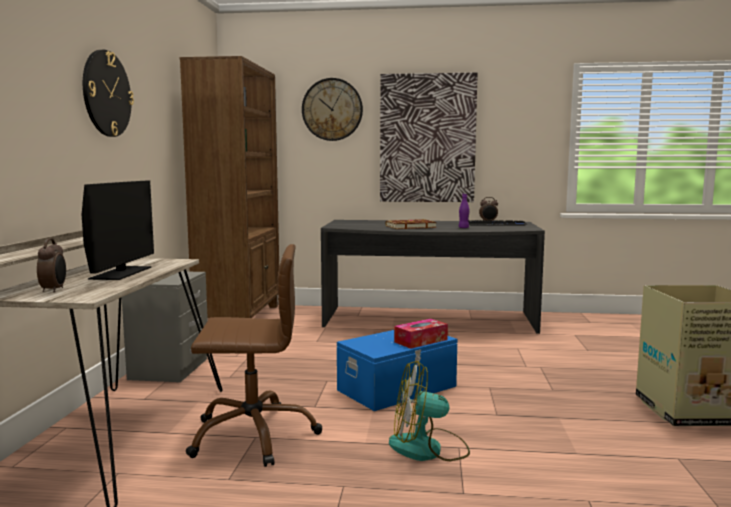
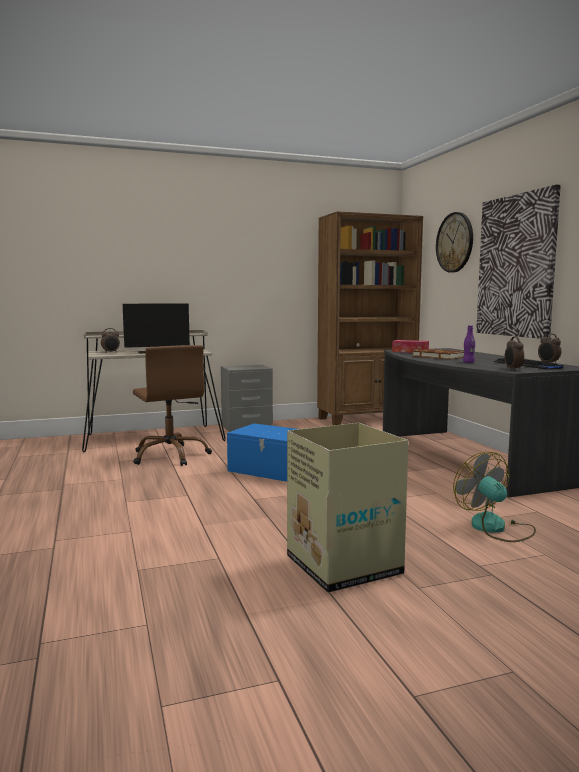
camera: 65 degrees right, 0 degrees up
wall clock [83,50,134,137] -> none
fan [389,360,470,461] -> fan moved to [453,452,536,542]
tissue box [394,319,448,349] -> tissue box moved to [392,340,429,353]
none -> alarm clock [504,337,524,370]

